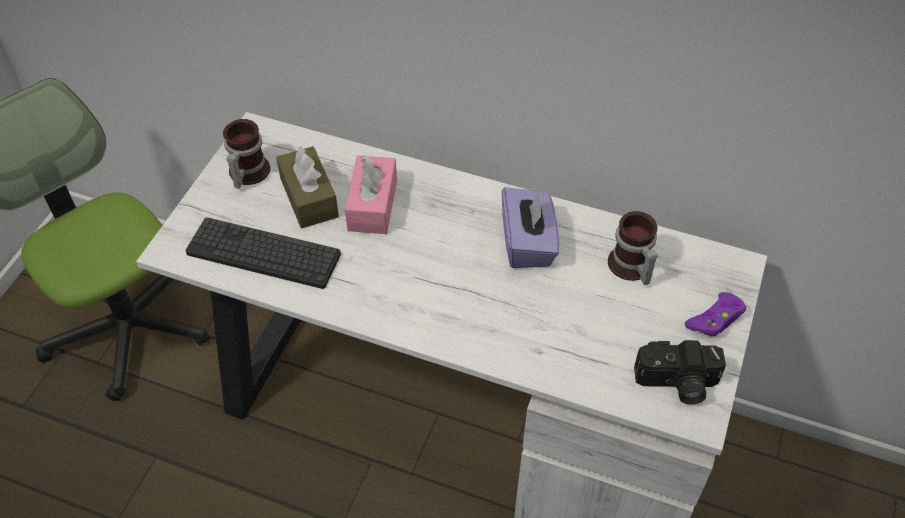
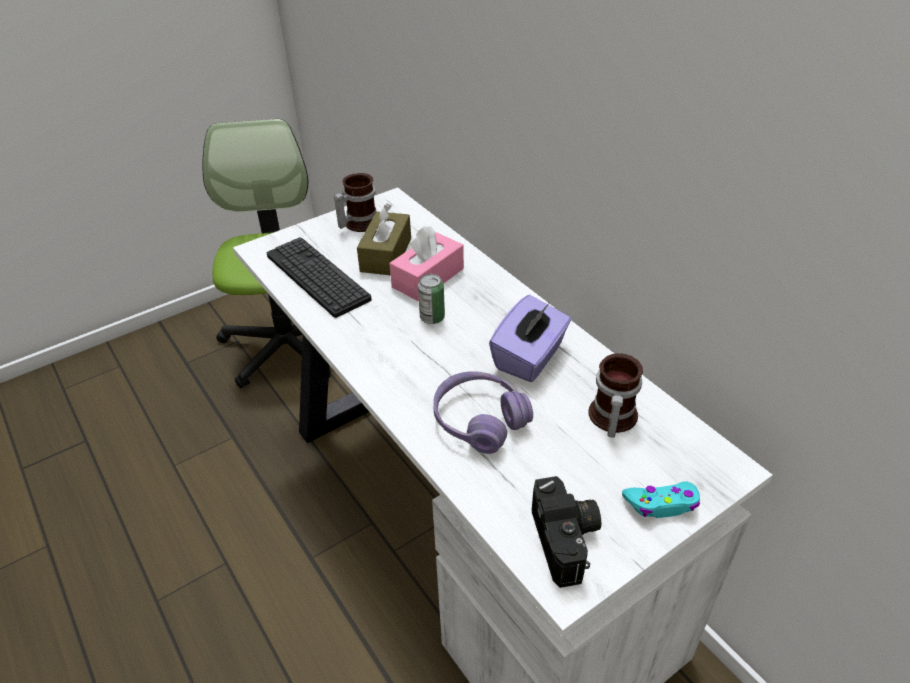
camera: 35 degrees right, 10 degrees down
camera [634,340,726,404] -> camera turned 135 degrees counterclockwise [532,476,601,588]
purple game controller [685,292,746,336] -> turquoise game controller [622,481,700,518]
none -> can [418,274,445,324]
none -> purple headphones [433,371,533,454]

